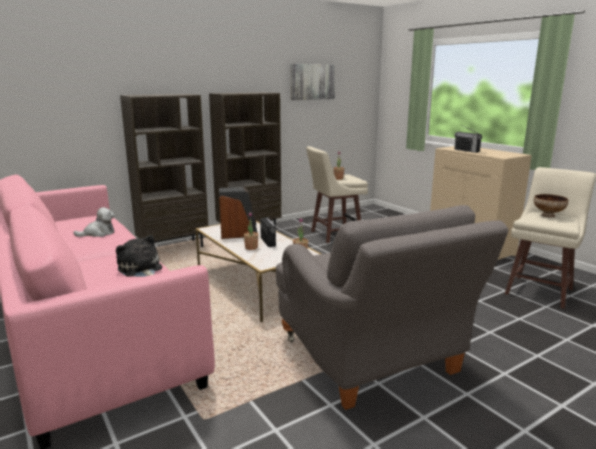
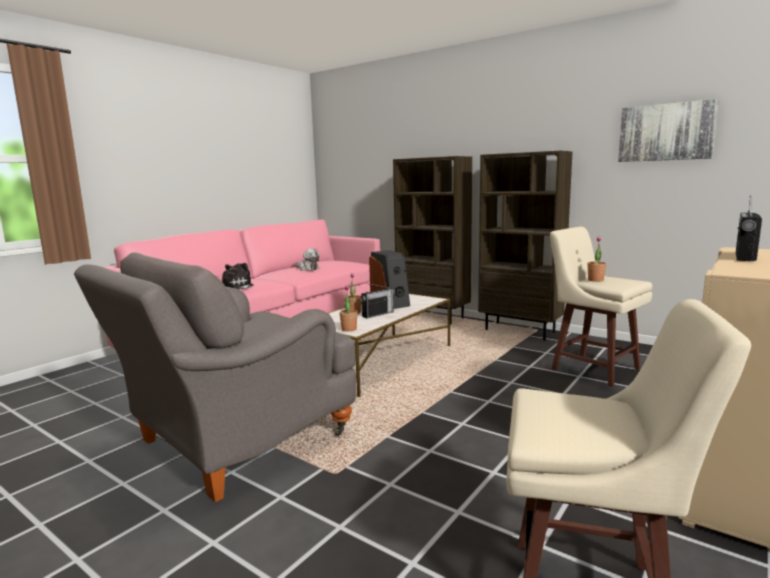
camera: 70 degrees right, 5 degrees down
bowl [534,194,569,218] -> none

